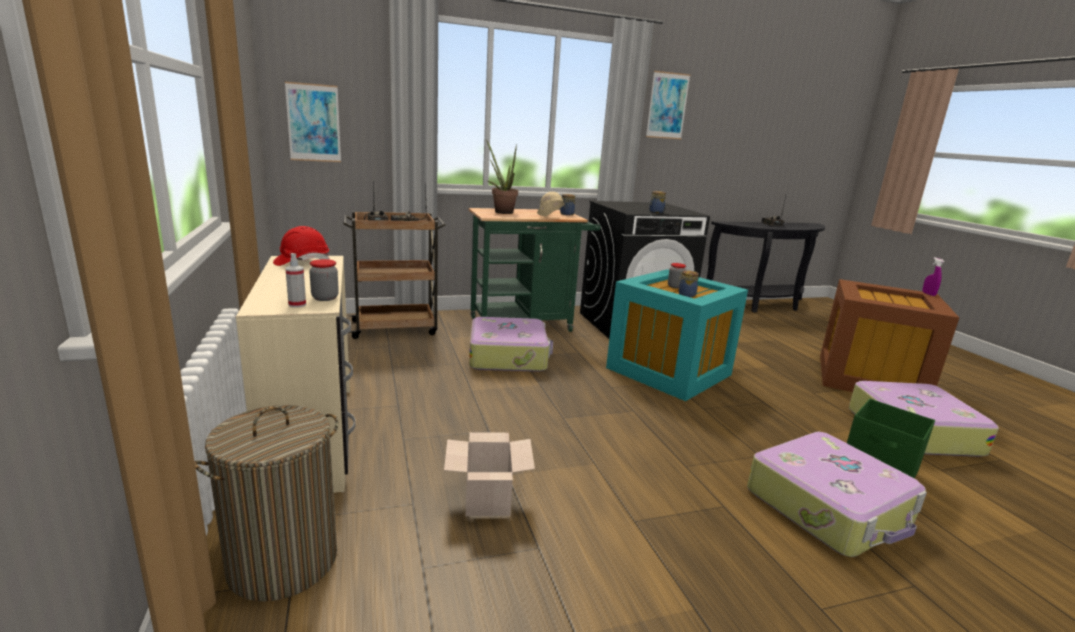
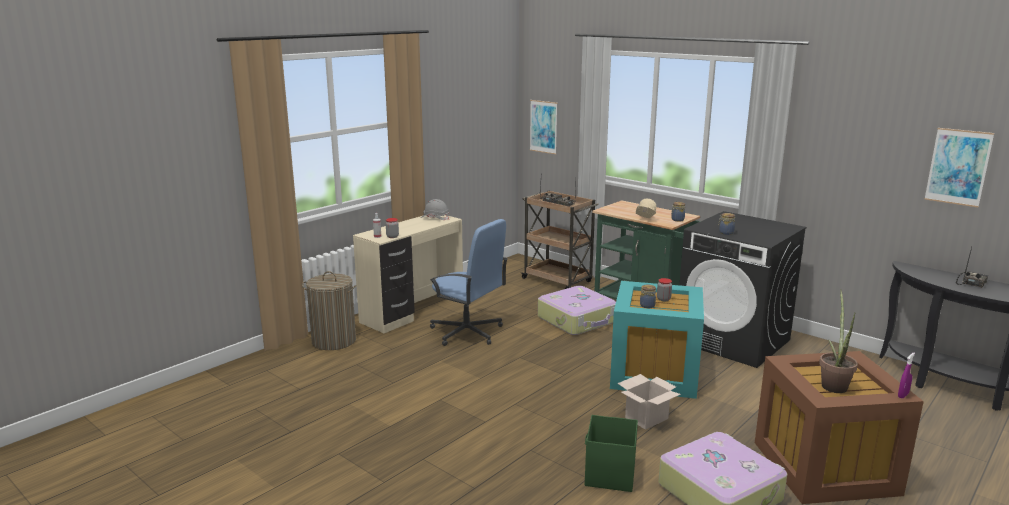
camera: 60 degrees right, 0 degrees up
red hard hat [273,226,330,266] -> grey hard hat [421,199,449,220]
cardboard box [444,432,535,516] -> cardboard box moved to [617,374,681,430]
potted plant [486,140,518,214] -> potted plant moved to [819,289,858,393]
picture [646,71,691,139] -> picture moved to [924,128,994,207]
suitcase [747,432,927,557] -> none
none -> blue office chair [430,219,508,346]

